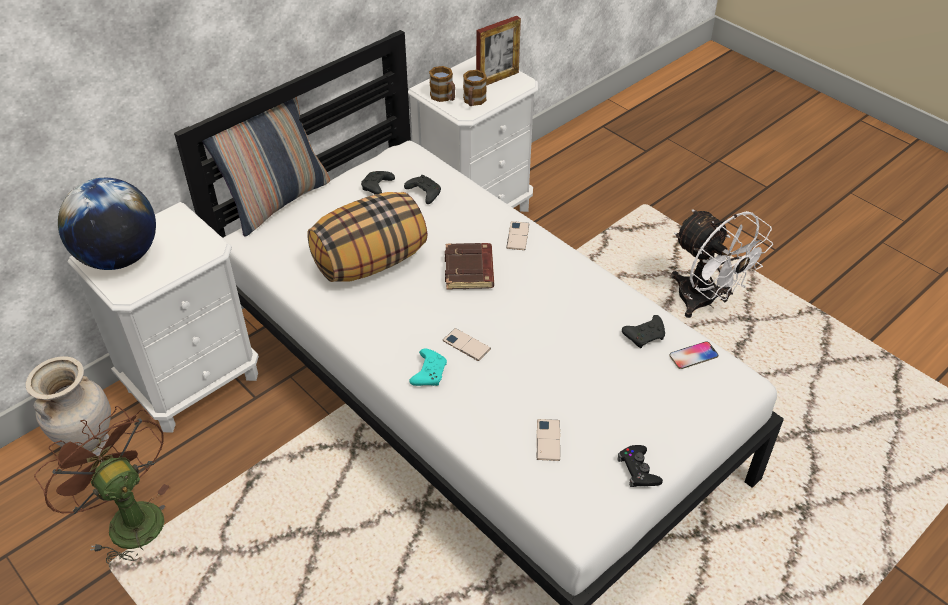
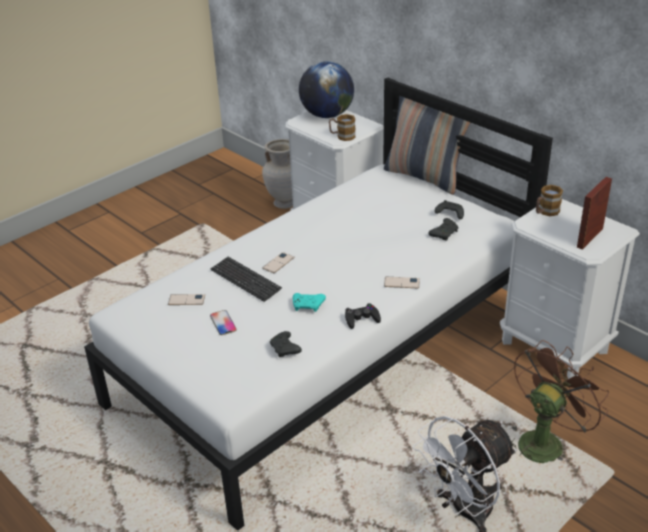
camera: 90 degrees right, 10 degrees down
brown fan [34,406,170,564] -> brown fan moved to [511,340,609,463]
pillow [307,192,428,282] -> none
turquoise game controller [409,349,447,386] -> turquoise game controller moved to [293,293,326,312]
brown book [445,243,494,289] -> none
mug [463,70,487,106] -> mug moved to [329,114,356,141]
picture frame [476,16,521,85] -> picture frame turned 75 degrees clockwise [577,177,612,250]
black game controller [617,445,663,487] -> black game controller moved to [345,303,381,329]
phone [669,341,718,369] -> phone moved to [210,310,237,335]
none -> keyboard [211,257,282,302]

